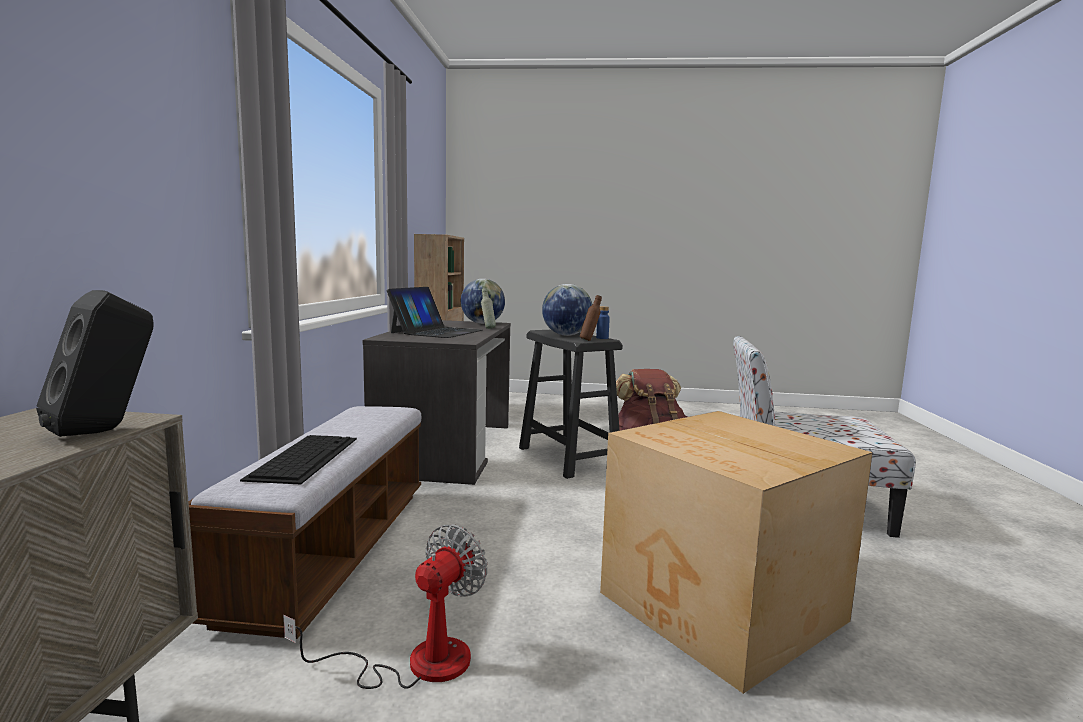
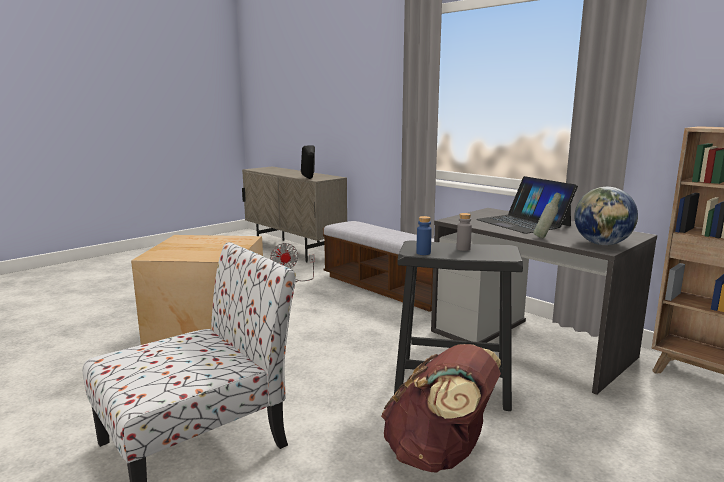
camera: 130 degrees right, 5 degrees up
keyboard [240,435,357,484] -> none
globe [542,284,593,336] -> grey bottle [457,213,472,251]
brown bottle [580,295,602,341] -> none

